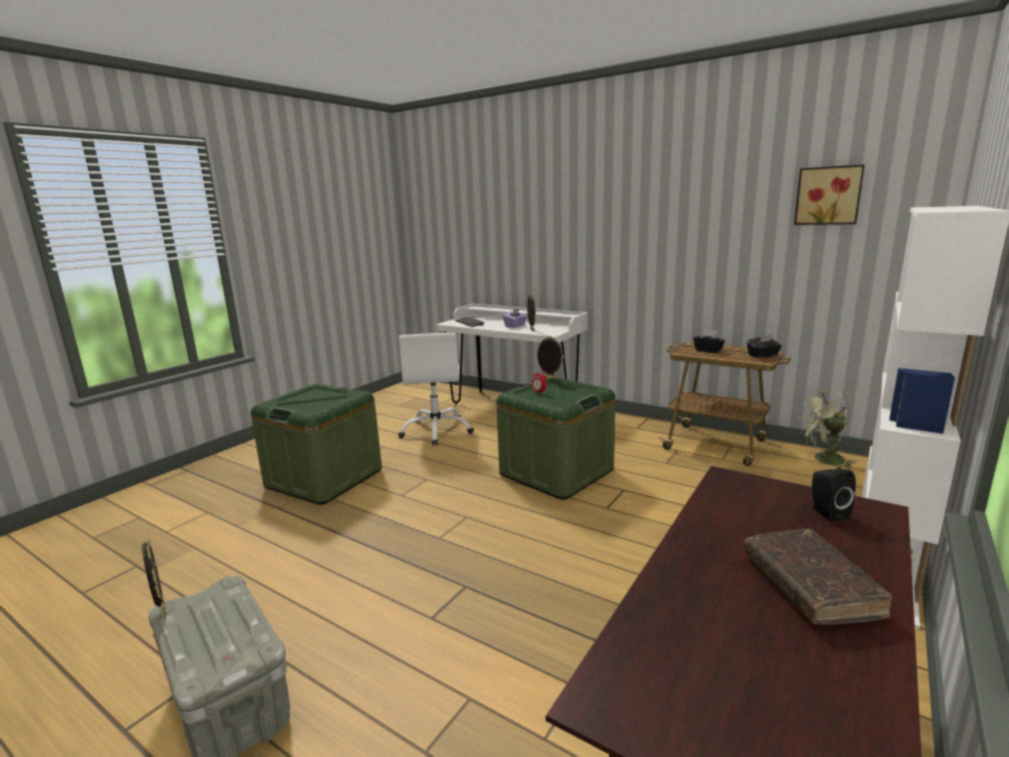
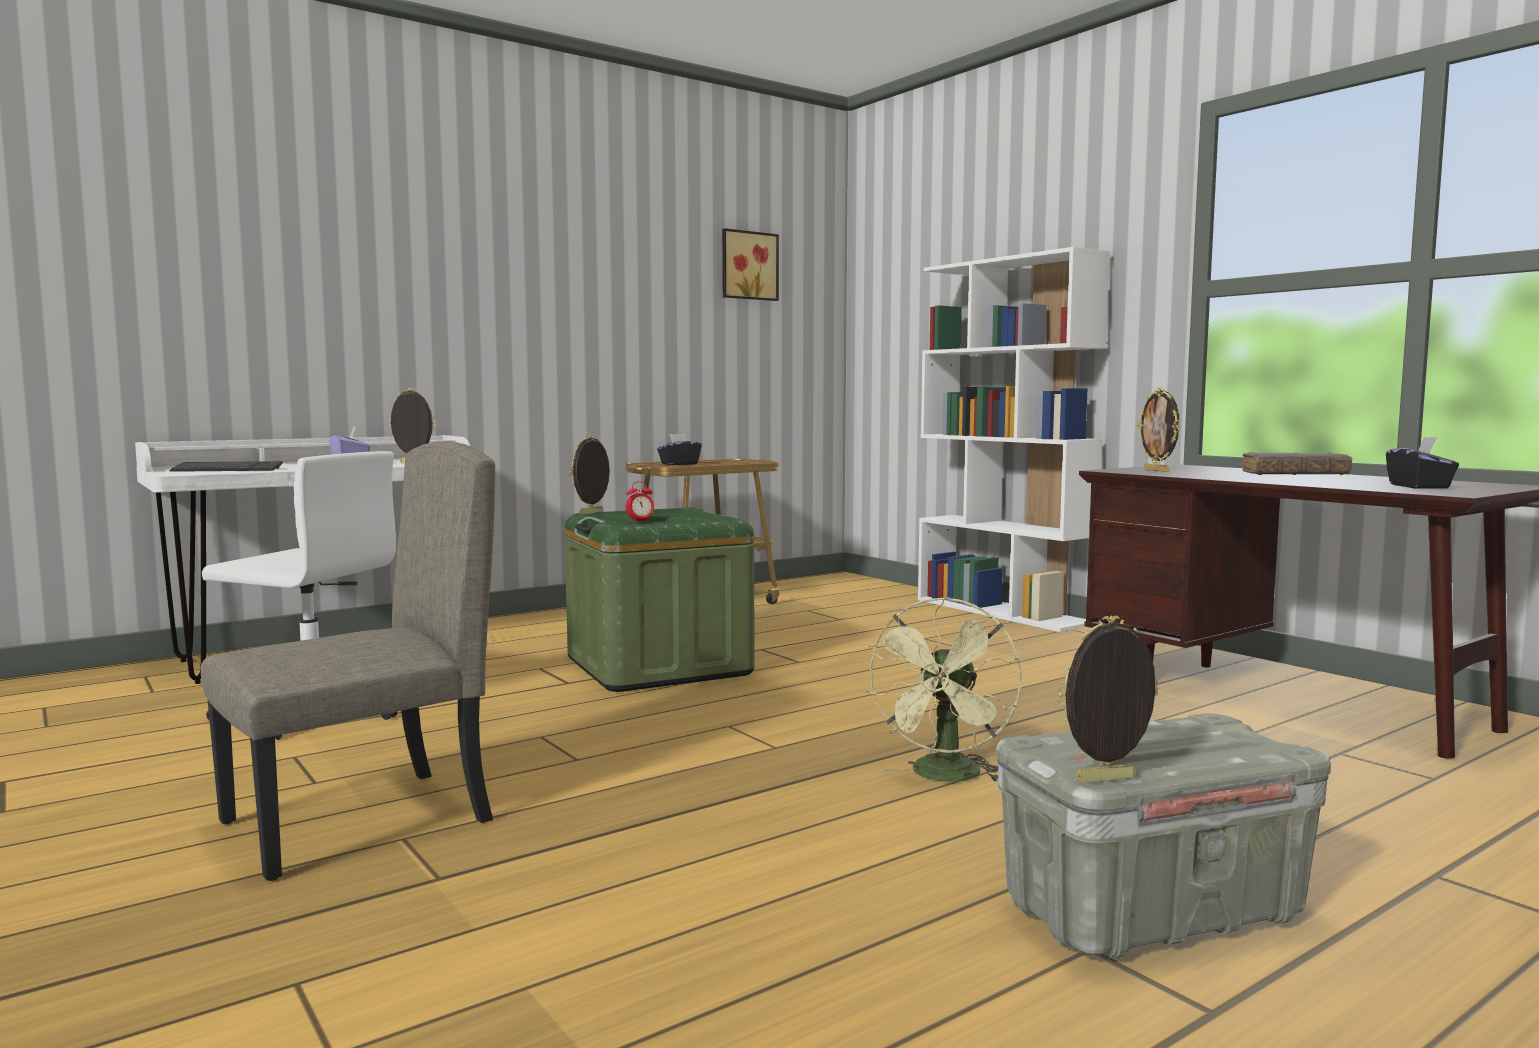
camera: 70 degrees left, 10 degrees down
green storage box [251,384,382,505] -> beige chair [201,441,495,881]
black tissue box [747,335,782,358] -> black tissue box moved to [1386,436,1459,489]
green fan [799,390,856,469] -> green fan moved to [865,597,1022,782]
black speaker [811,469,856,521] -> none
none -> picture frame [1137,387,1181,472]

